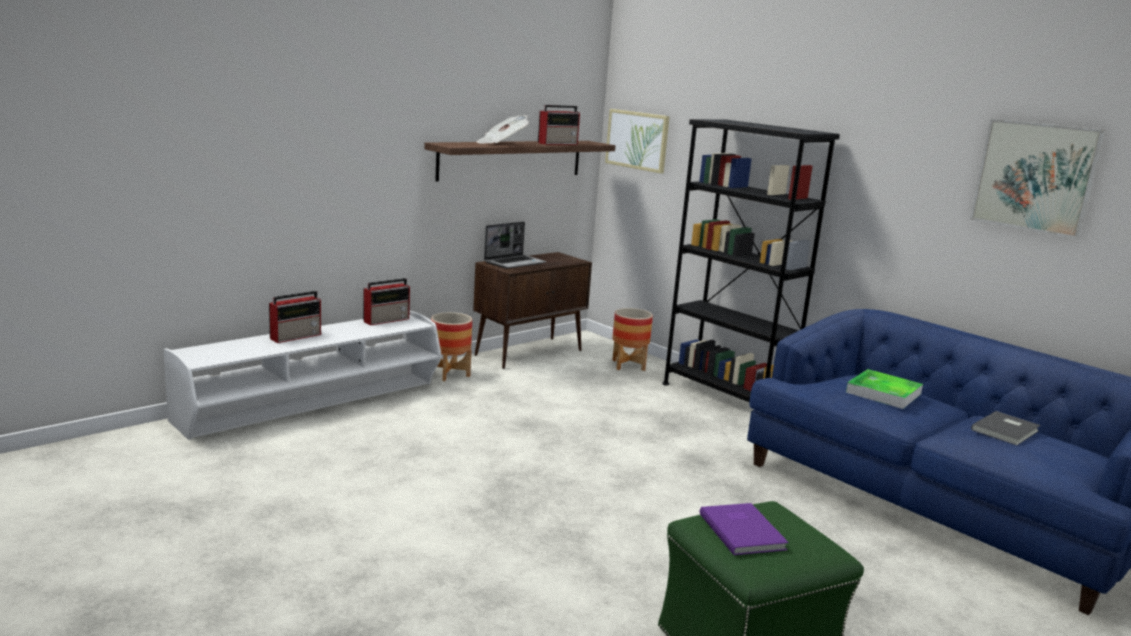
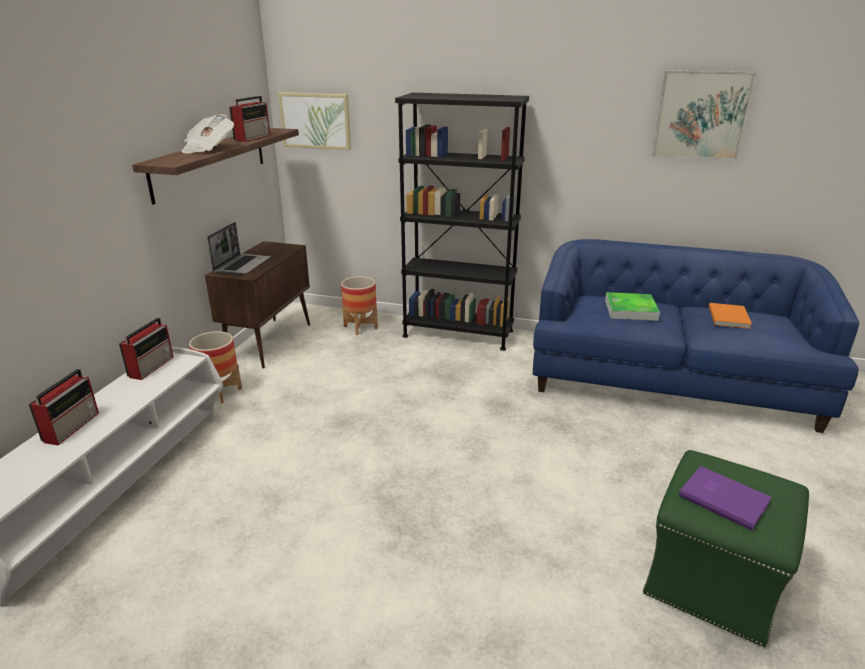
camera: 30 degrees left, 10 degrees up
grey book [971,411,1040,445] -> orange book [709,303,752,329]

